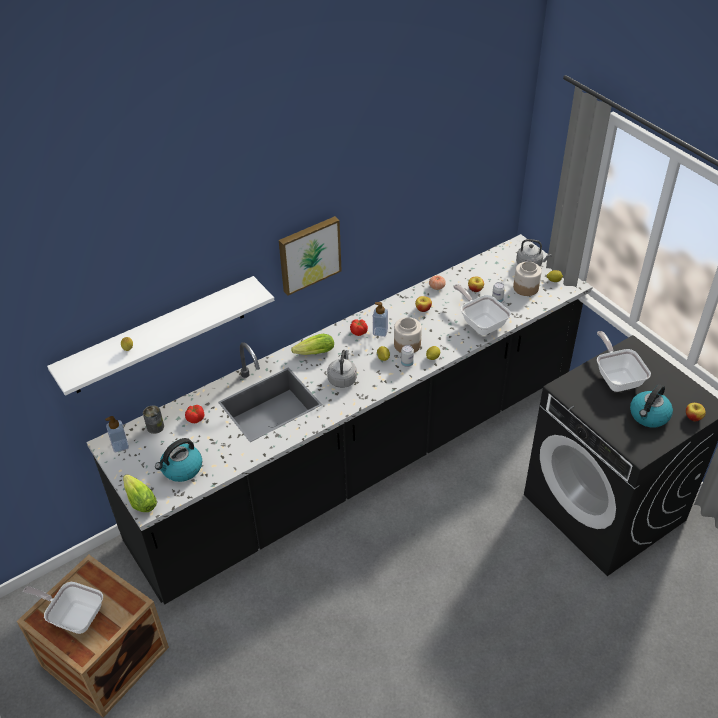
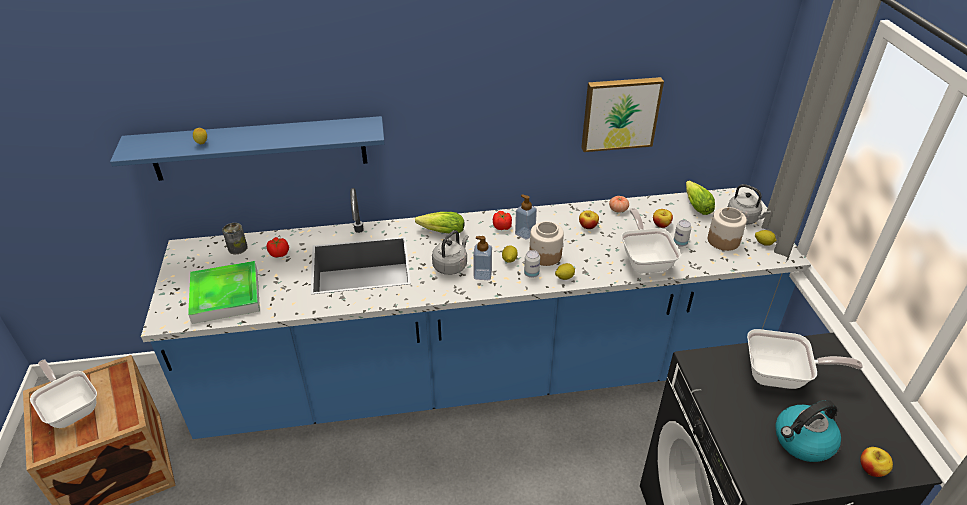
camera: 25 degrees right, 5 degrees down
white shelf [47,276,274,396] -> blue shelf [110,116,385,181]
black counter [86,234,593,604] -> blue counter [141,187,811,439]
soap dispenser [105,416,129,452] -> soap dispenser moved to [473,236,492,280]
lettuce [123,474,157,512] -> lettuce moved to [686,181,715,215]
kettle [155,438,202,482] -> tray [188,261,260,324]
picture [279,216,342,295] -> picture moved to [581,77,664,152]
frying pan [597,331,651,392] -> frying pan turned 90 degrees clockwise [747,329,863,389]

